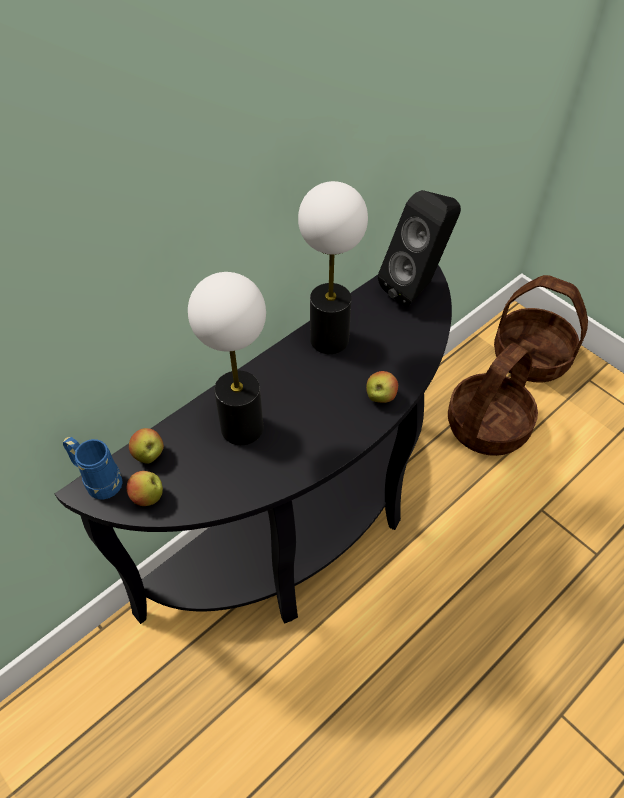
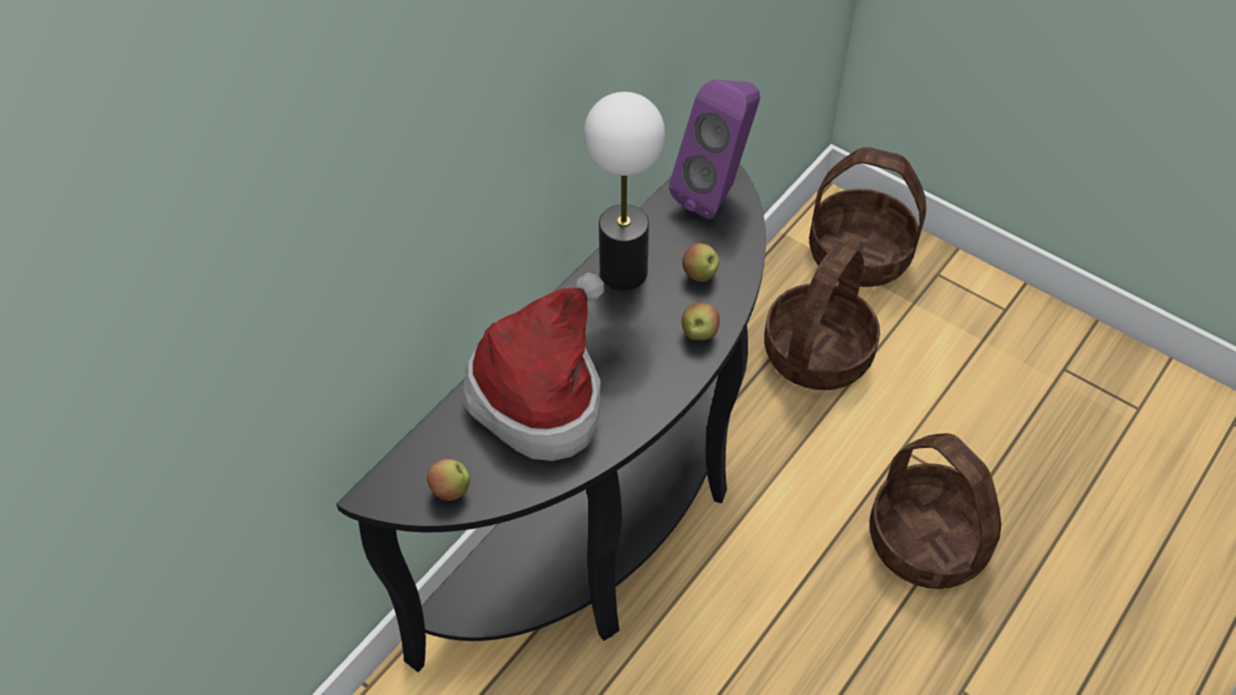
camera: 10 degrees left, 0 degrees up
blue mug [63,437,123,500] -> none
apple [129,428,164,464] -> apple moved to [682,243,719,282]
table lamp [188,272,266,445] -> hat [463,273,604,461]
black speaker [378,190,461,307] -> purple speaker [669,80,760,219]
none -> basket [869,433,1001,589]

